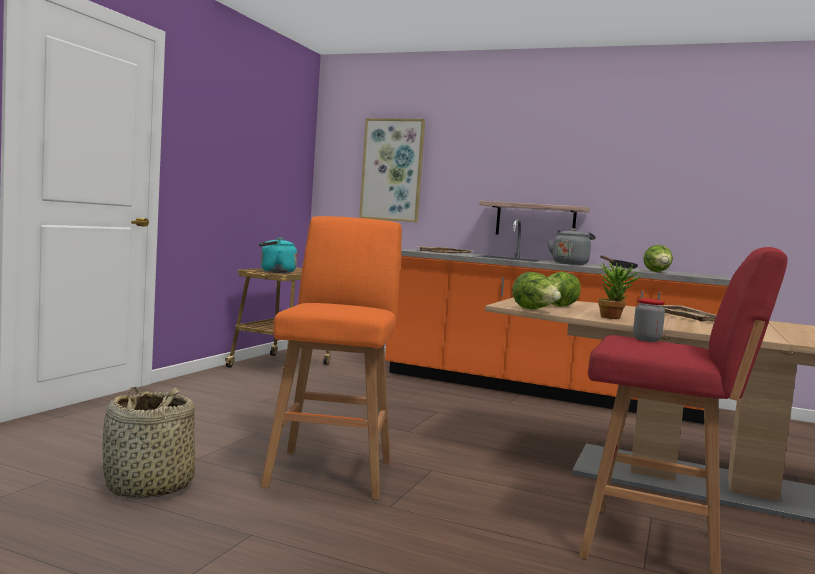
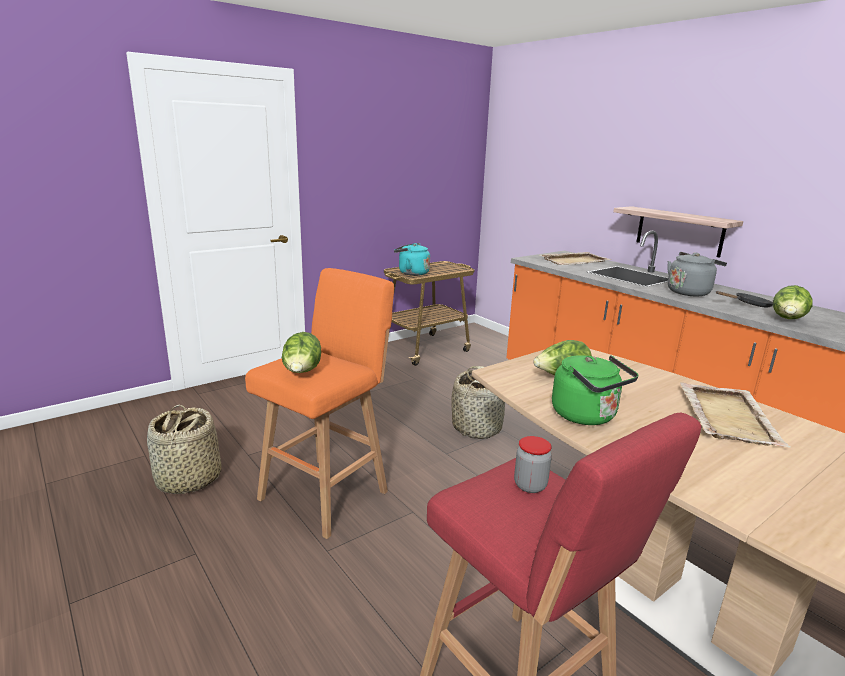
camera: 30 degrees right, 15 degrees up
picture [359,118,425,222] -> none
lettuce [512,272,561,310] -> lettuce moved to [282,332,321,373]
potted plant [598,262,642,319] -> green kettle [552,355,639,425]
none -> basket [451,366,505,439]

